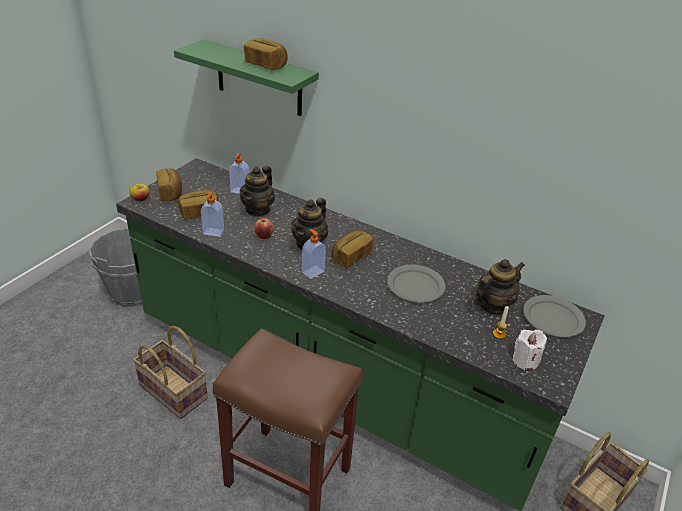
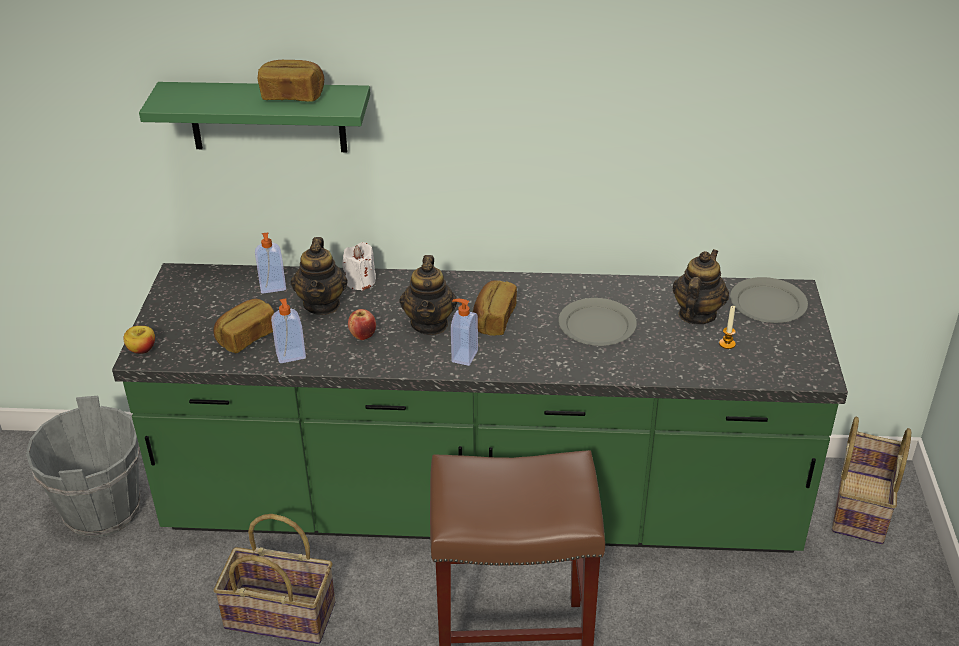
camera: 25 degrees left, 0 degrees up
bread [156,168,182,201] -> none
white candle [512,329,547,371] -> white candle moved to [342,242,376,291]

